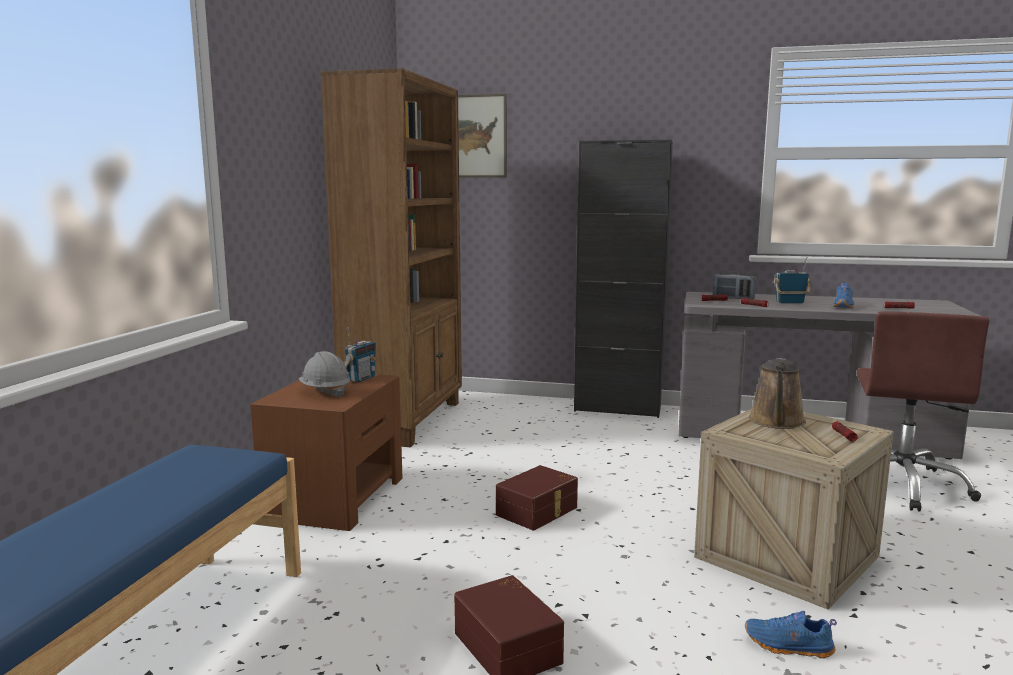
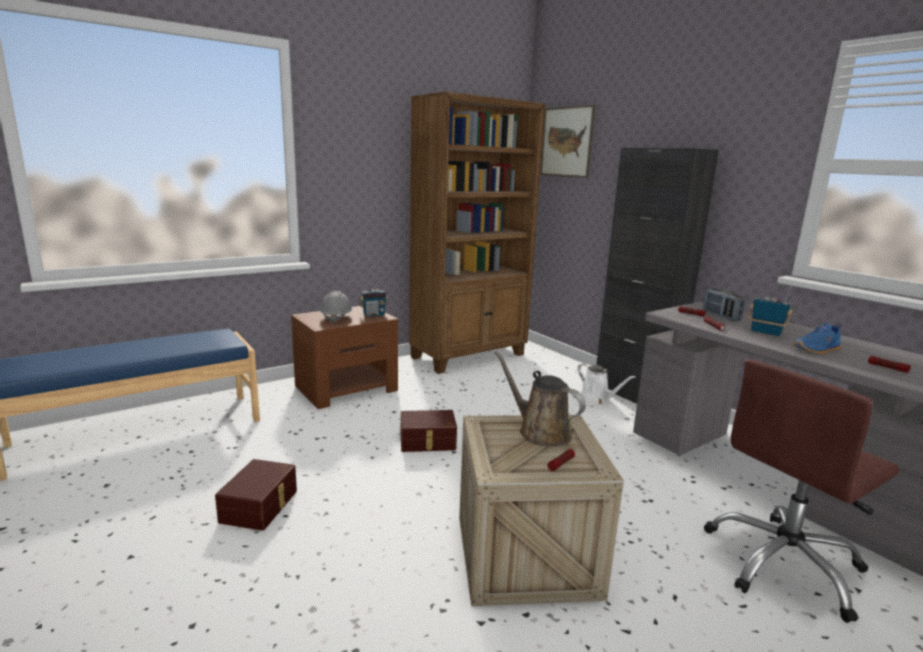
camera: 40 degrees right, 5 degrees up
blue shoe [745,611,837,658] -> none
brown watering can [749,358,806,429] -> brown watering can turned 75 degrees clockwise [494,351,586,447]
none -> white watering can [577,363,635,405]

